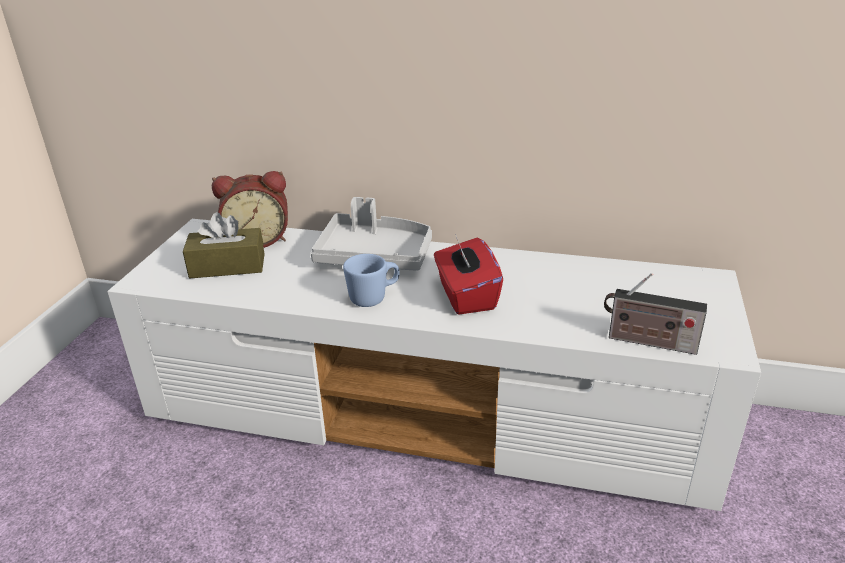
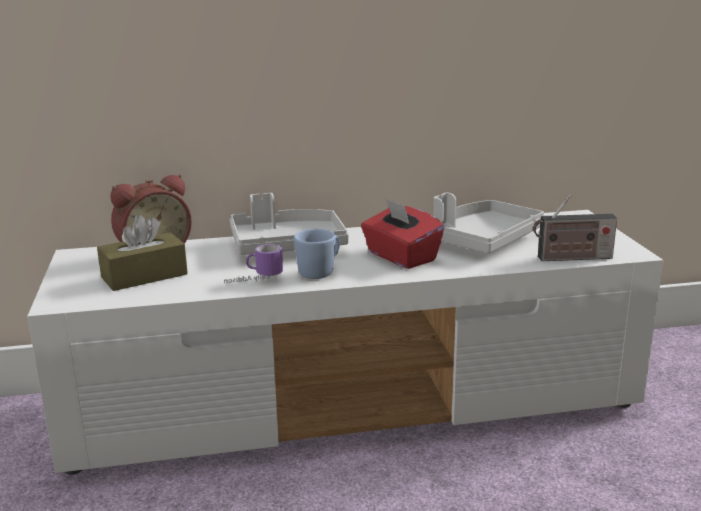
camera: 25 degrees left, 10 degrees down
none -> mug [224,244,283,283]
none -> grey tray [433,192,546,253]

